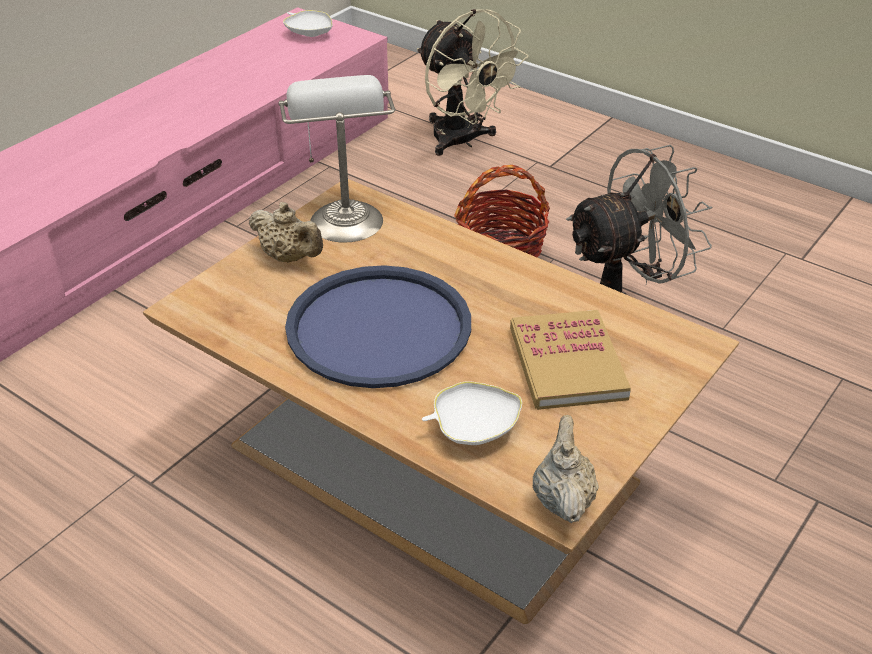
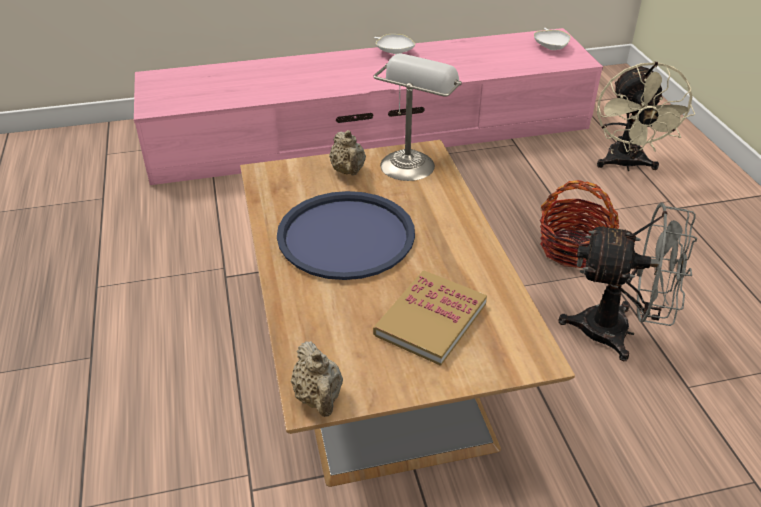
camera: 40 degrees right, 0 degrees up
white bowl [422,381,522,445] -> white bowl moved to [374,34,415,54]
beige teapot [533,415,599,523] -> beige teapot turned 120 degrees clockwise [291,341,343,417]

